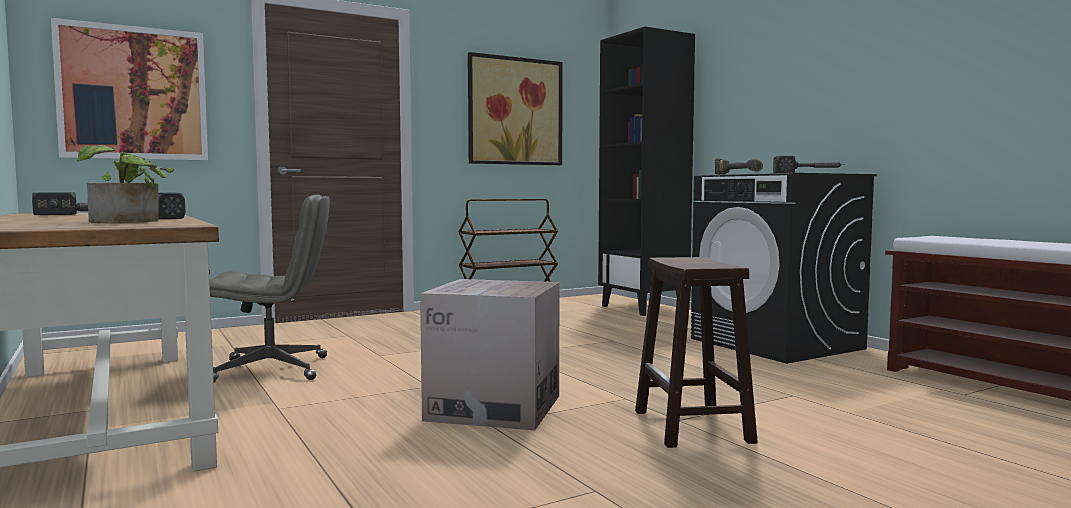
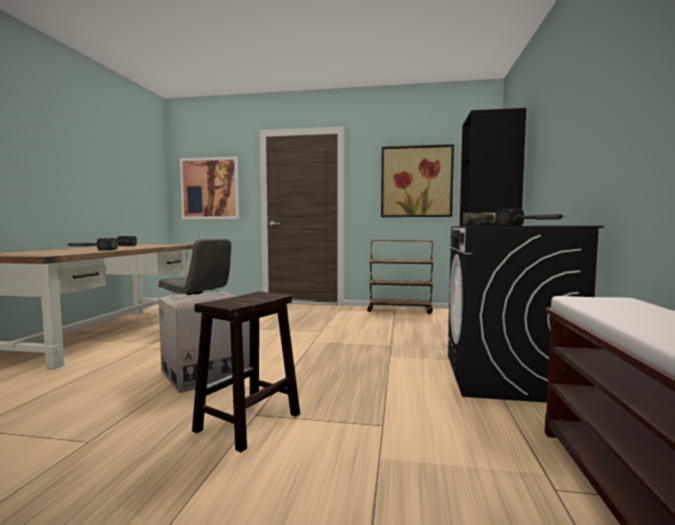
camera: 40 degrees right, 0 degrees up
potted plant [77,145,175,223] -> none

